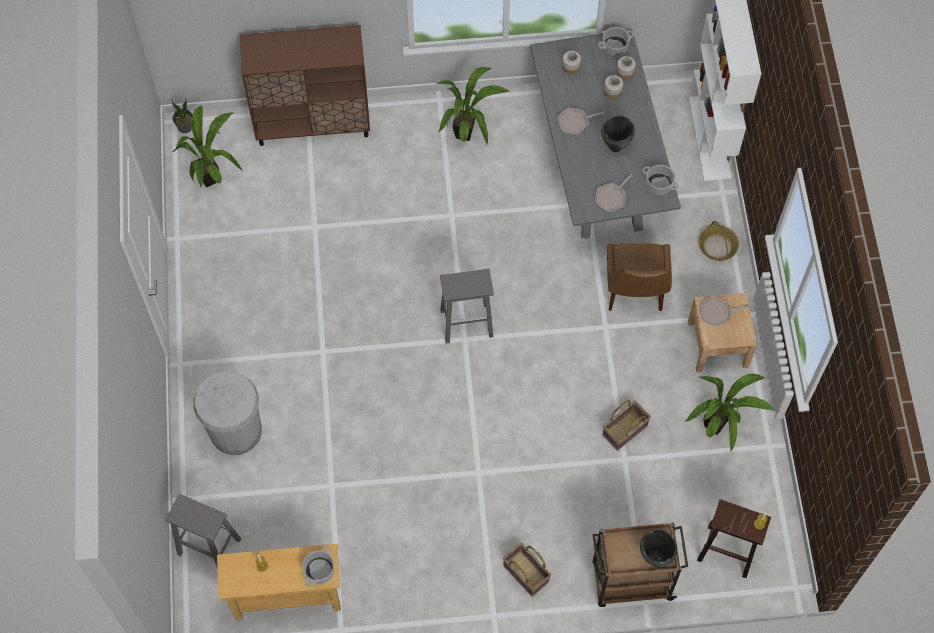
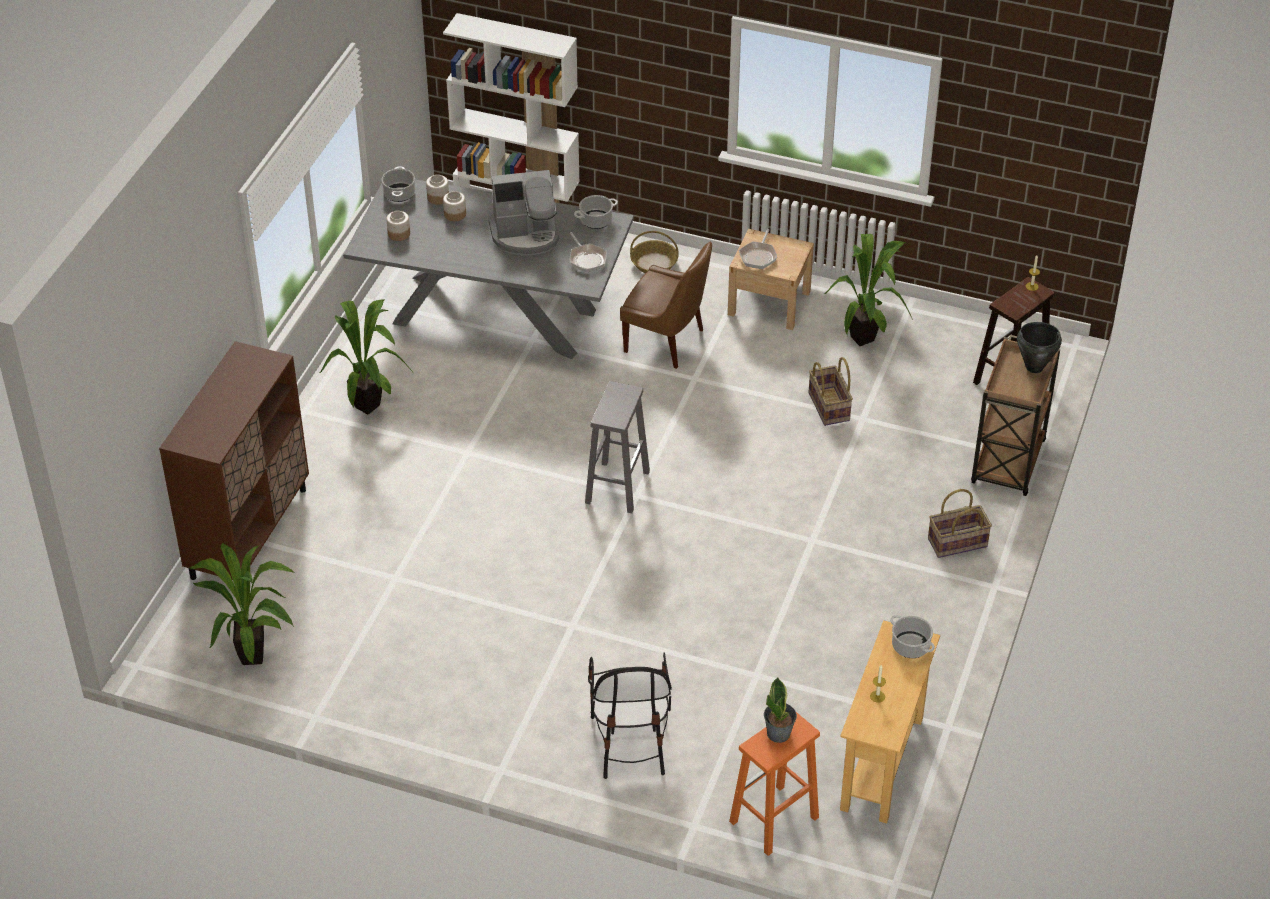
camera: 65 degrees left, 20 degrees down
grey stool [165,494,241,566] -> orange stool [729,712,820,856]
potted plant [171,98,192,133] -> potted plant moved to [764,677,797,743]
white trash can [194,371,262,455] -> chair [588,652,672,779]
frying pan [557,107,605,135] -> none
black cooking pot [601,116,635,152] -> coffee machine [488,170,559,255]

